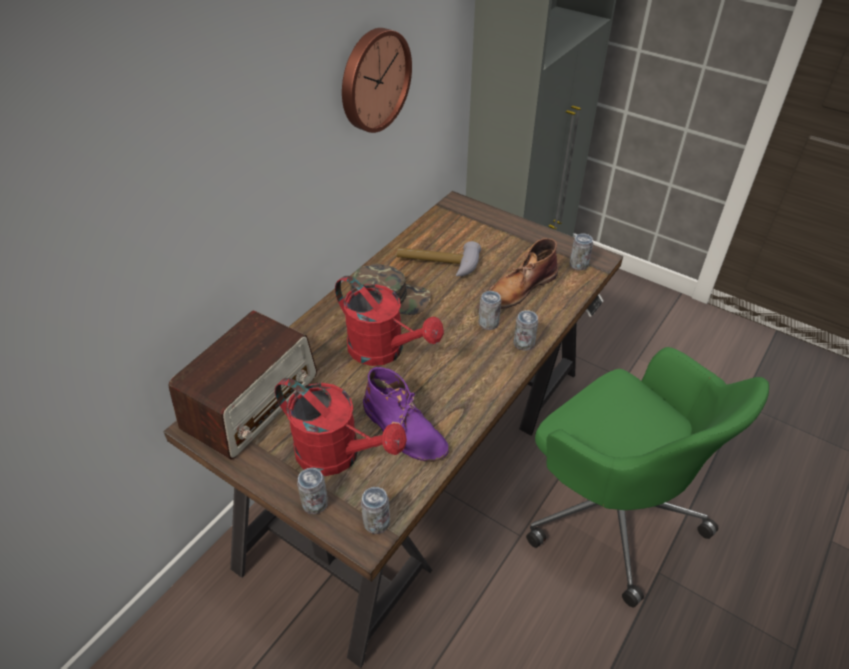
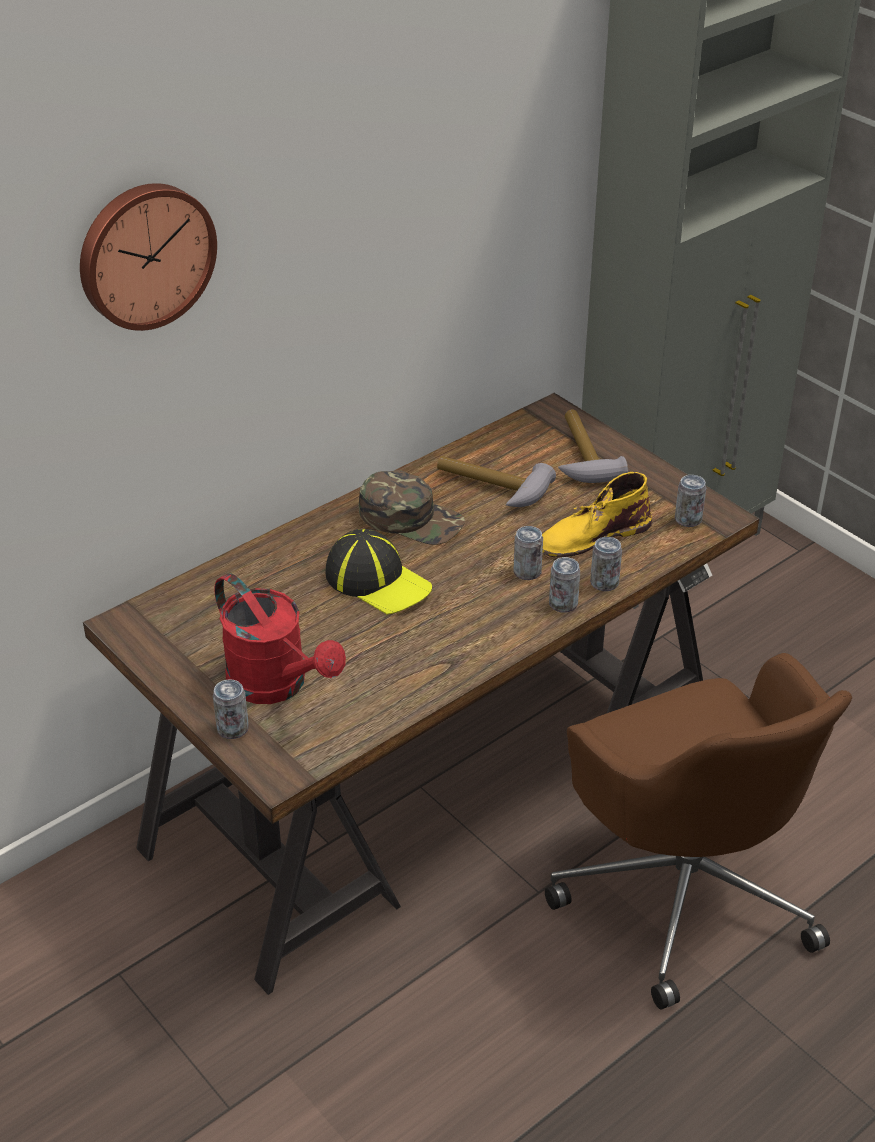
camera: 15 degrees right, 5 degrees down
radio [168,310,317,459] -> none
red watering can [335,276,444,366] -> cap [325,529,432,615]
wall clock [342,28,412,133] -> wall clock moved to [80,183,217,331]
can [361,487,390,534] -> can moved to [590,537,622,591]
purple boot [363,367,449,462] -> none
brown boot [490,238,558,309] -> yellow boot [542,472,652,557]
green office chair [526,347,769,607] -> brown office chair [545,653,852,1010]
none -> hammer [558,409,628,483]

